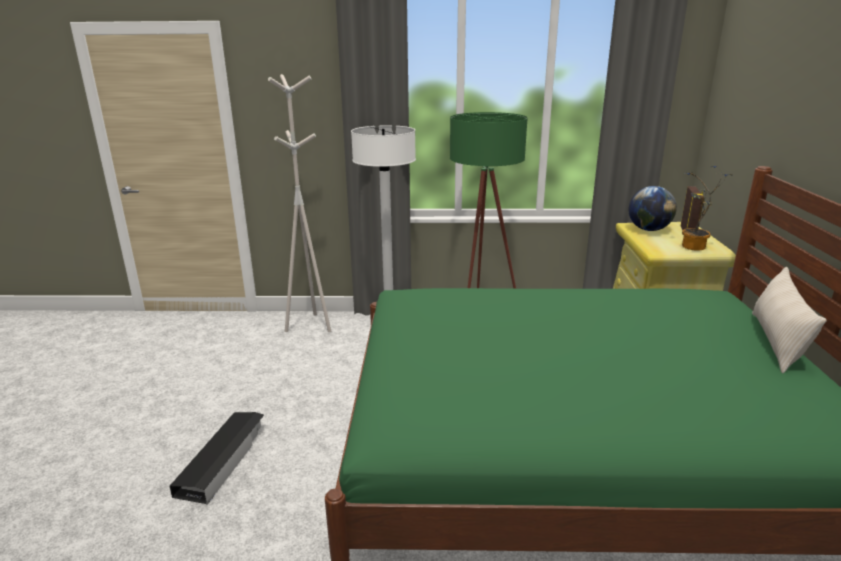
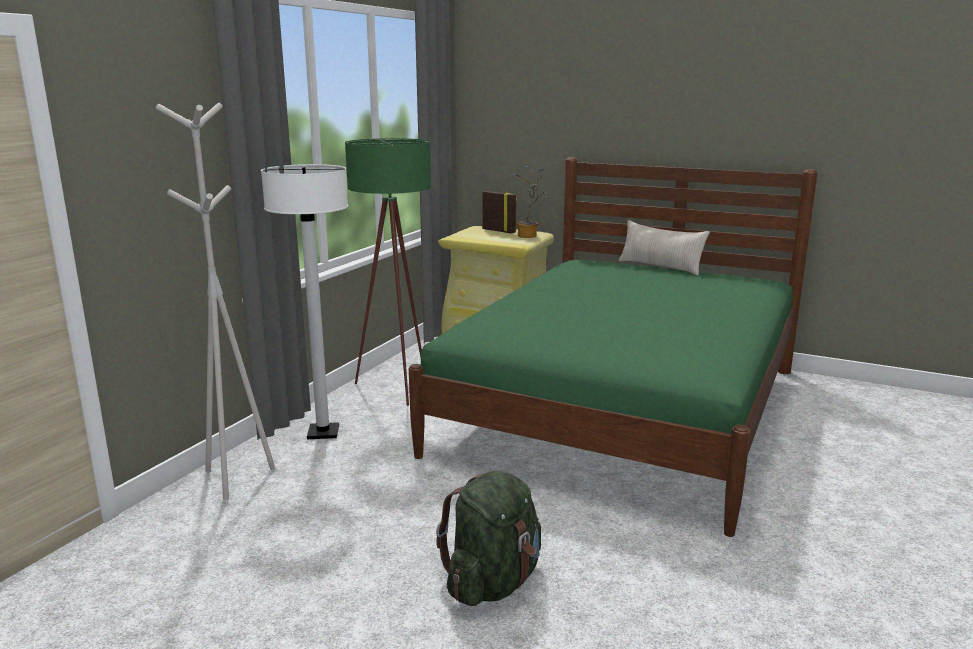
camera: 65 degrees left, 5 degrees down
black storage box [169,412,264,504] -> green backpack [436,470,541,606]
globe [629,186,677,231] -> none

